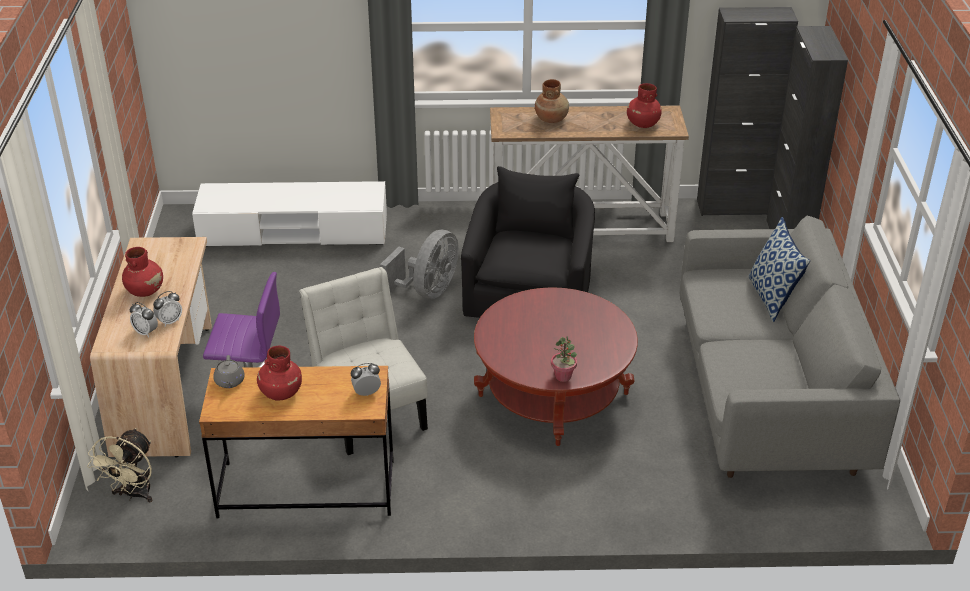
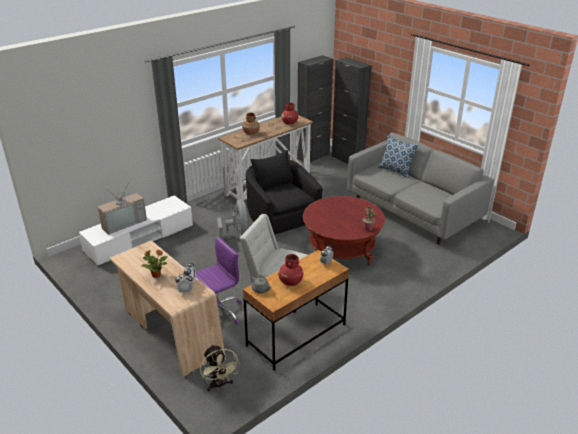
camera: 40 degrees left, 5 degrees down
red vase [122,247,163,297] -> potted plant [141,250,168,278]
none -> television [98,180,147,235]

